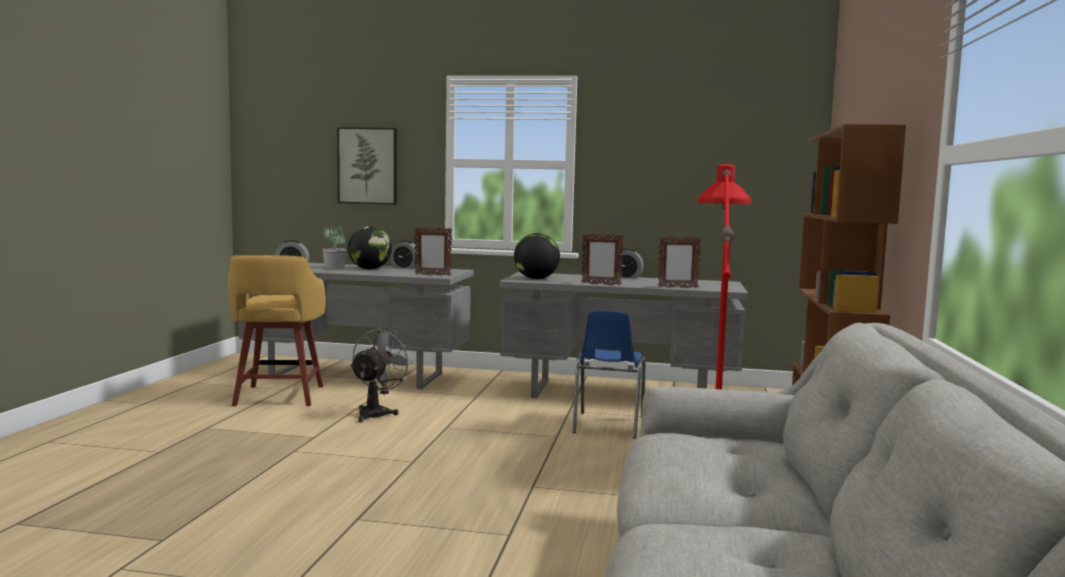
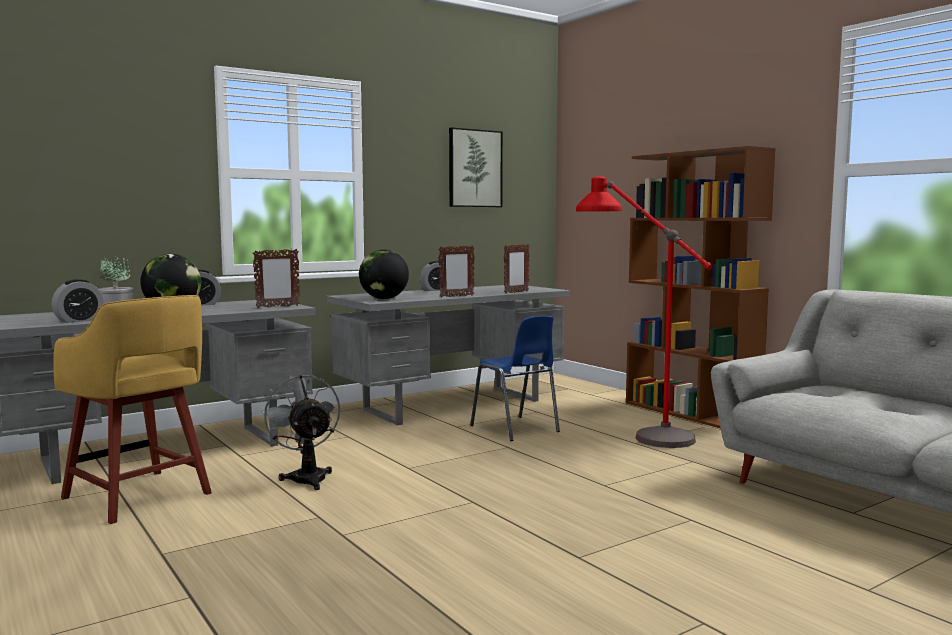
camera: 45 degrees left, 0 degrees up
picture [337,127,397,204] -> picture moved to [449,127,503,207]

